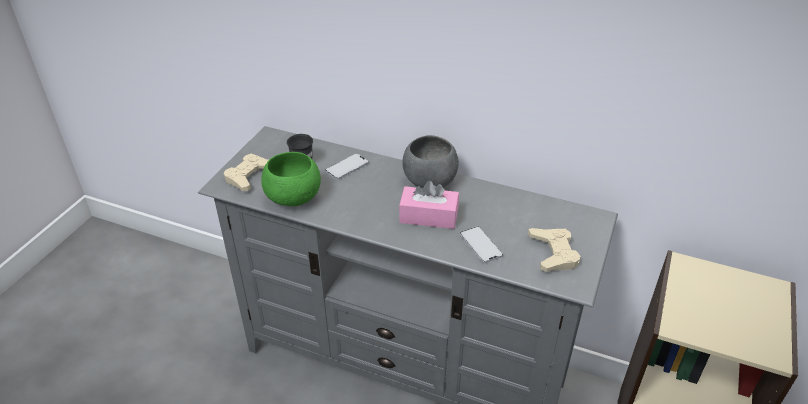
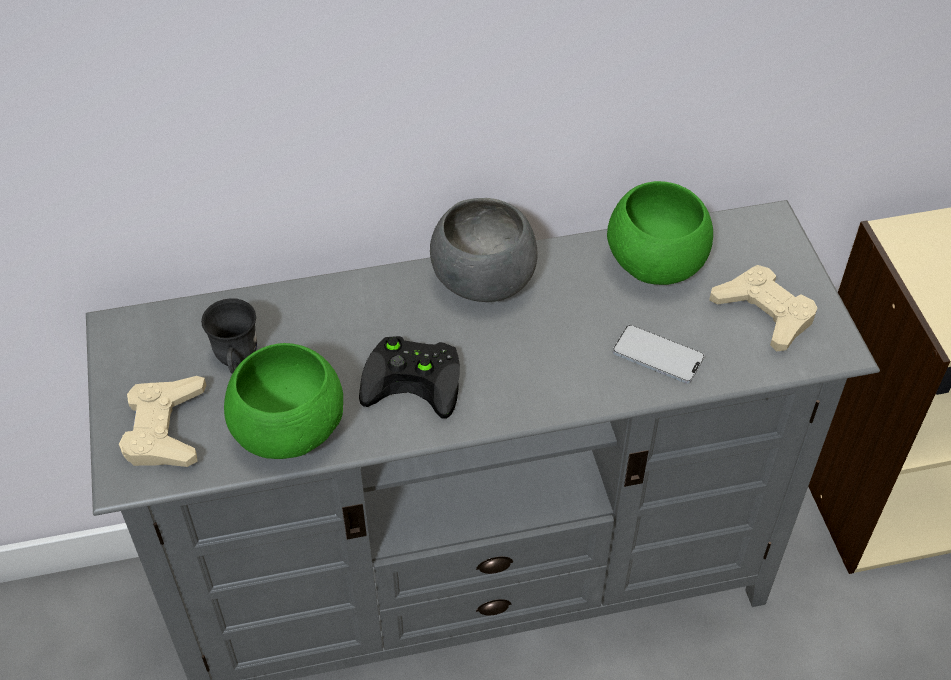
camera: 35 degrees left, 10 degrees up
phone [325,153,369,180] -> none
pink tissue box [399,181,459,229] -> none
none -> black game controller [359,336,460,419]
none -> green bowl [607,181,713,285]

